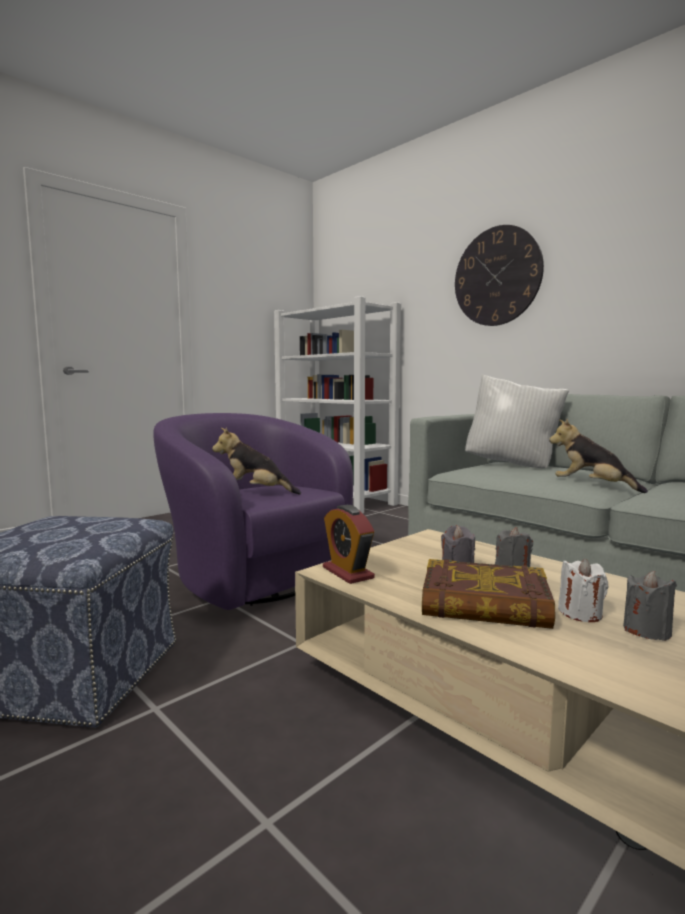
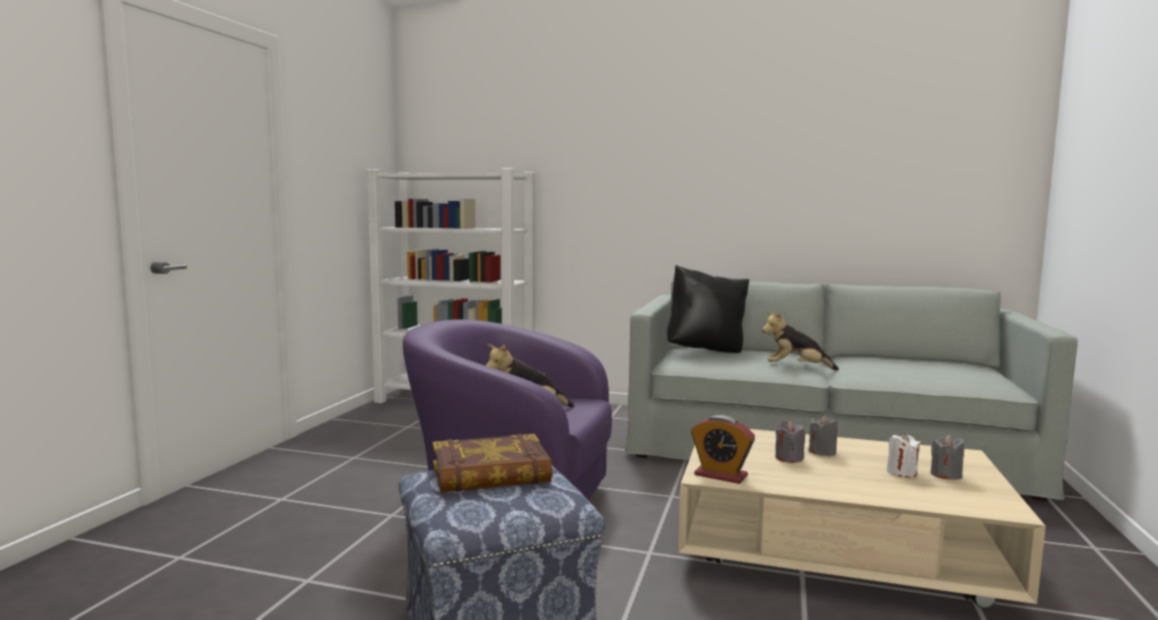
camera: 30 degrees left, 0 degrees up
book [422,559,555,629] -> book moved to [433,434,552,493]
wall clock [455,225,544,326] -> none
white pillow [465,374,569,468] -> black pillow [667,265,749,353]

